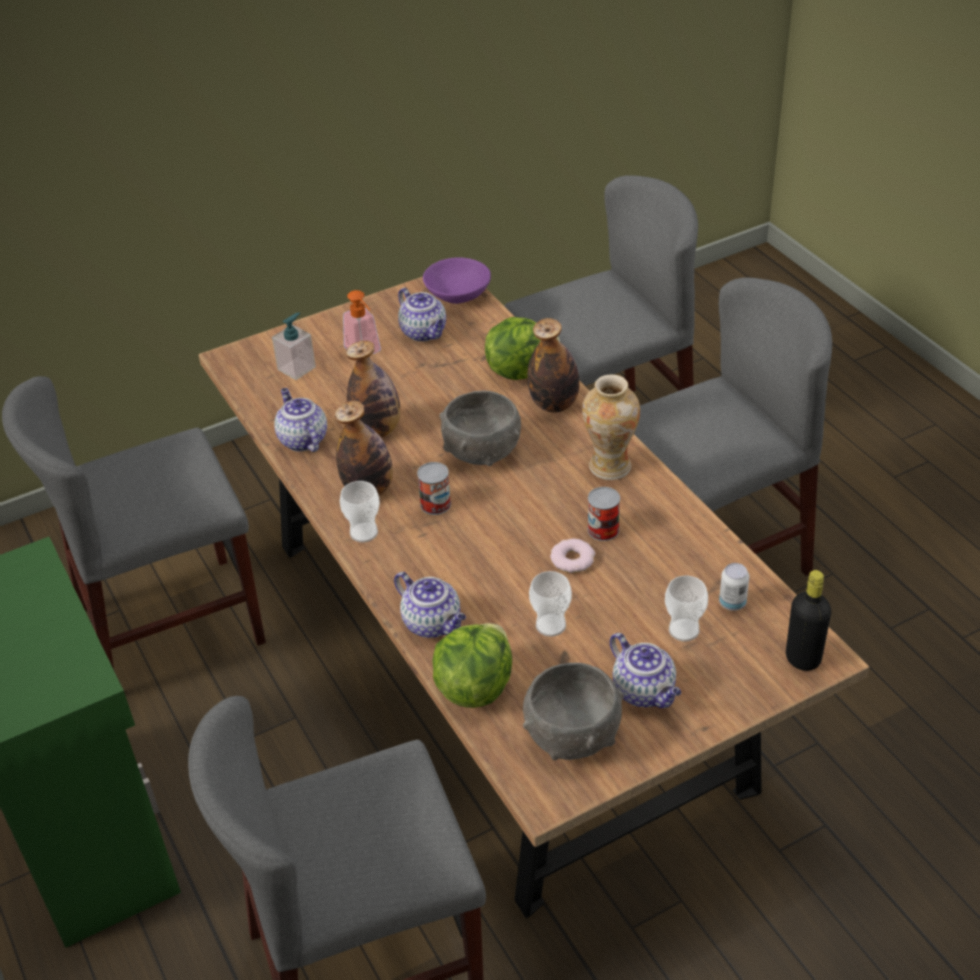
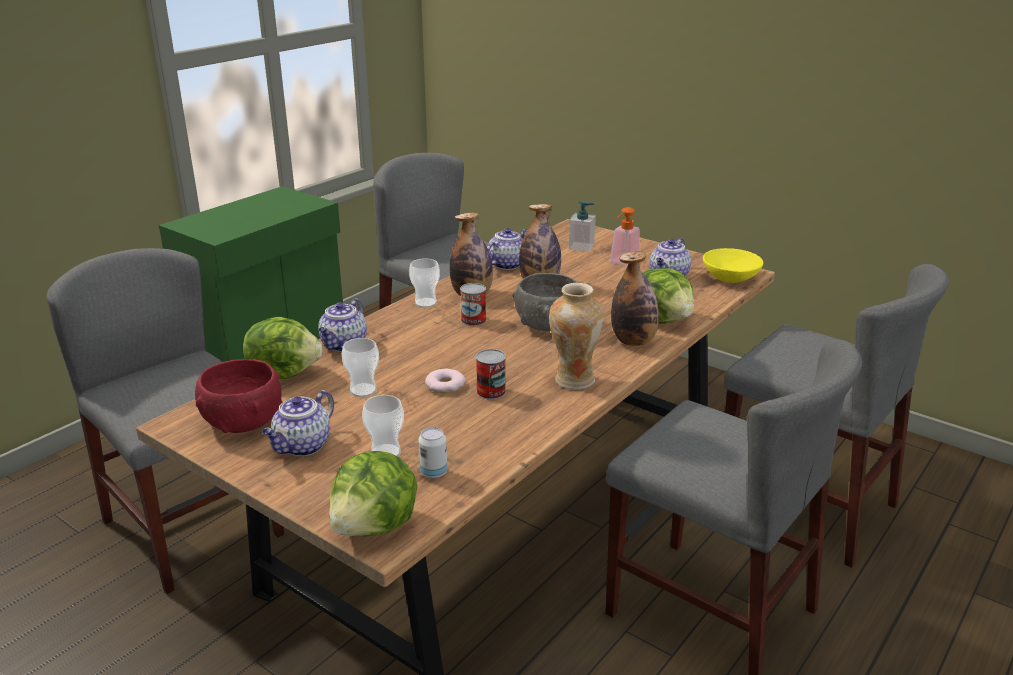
camera: 65 degrees right, 15 degrees down
purple bowl [423,258,491,304] -> yellow bowl [703,248,763,283]
grey bowl [523,663,624,760] -> red bowl [195,359,282,433]
black bottle [786,570,831,671] -> lettuce [329,451,418,537]

